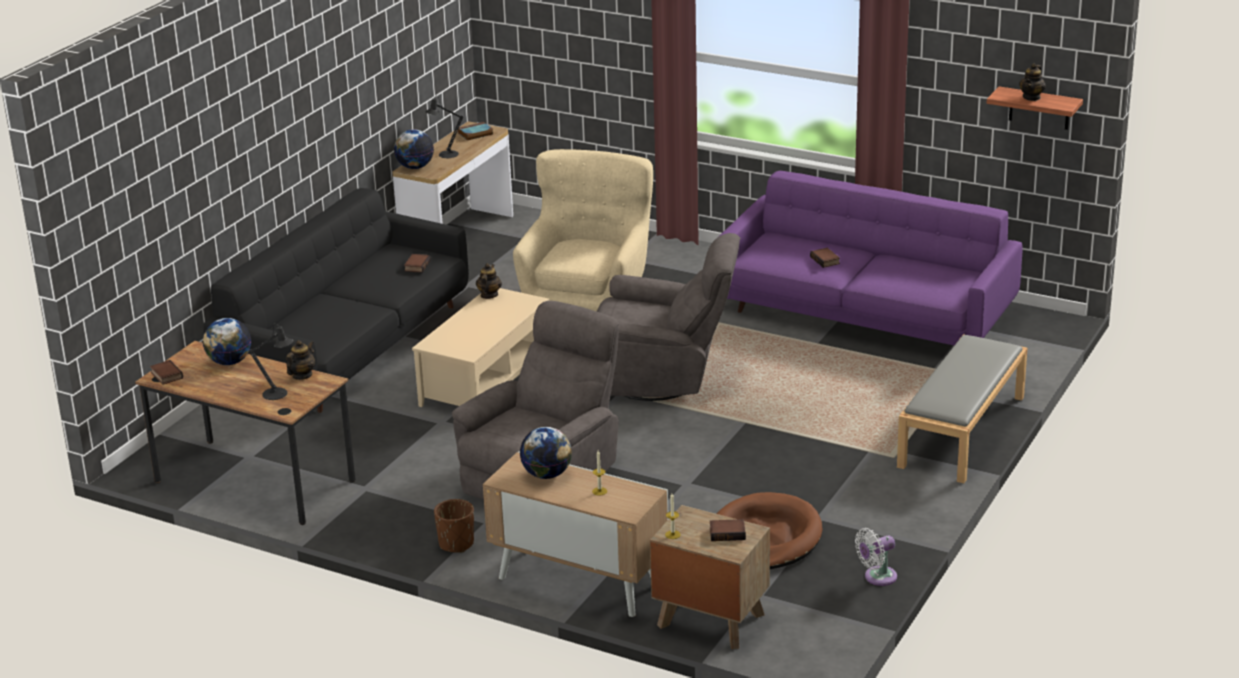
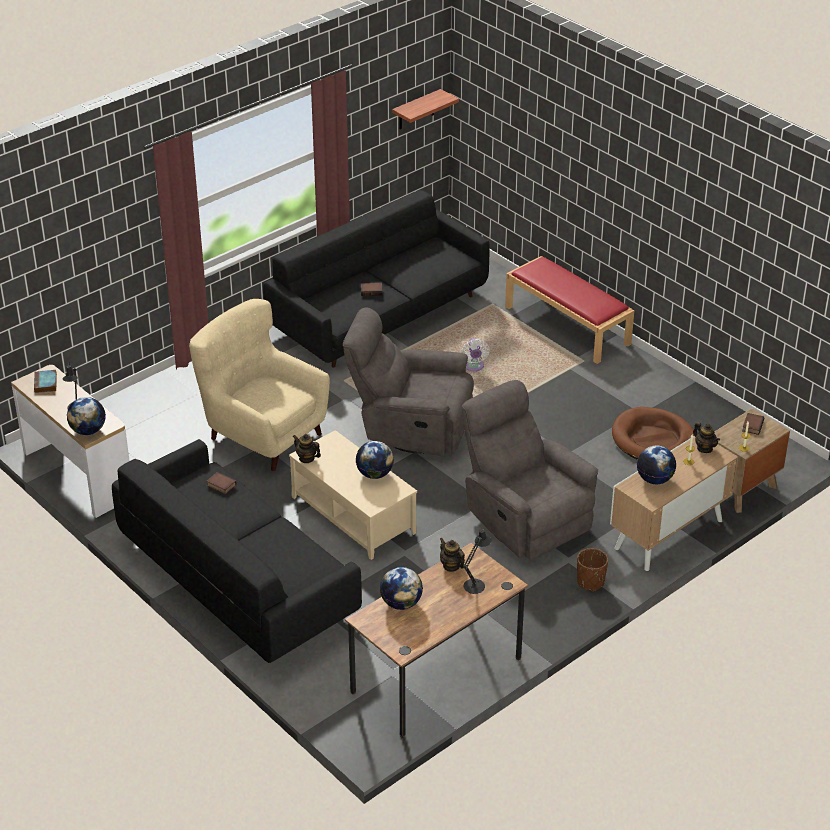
camera: 70 degrees left, 10 degrees up
book [150,360,183,385] -> none
grey armchair [596,233,741,401] -> grey armchair turned 105 degrees counterclockwise [343,308,474,457]
purple sofa [717,171,1022,345] -> black sofa [263,190,490,368]
white fan [855,528,897,586] -> white fan moved to [461,338,490,371]
grey bench [897,334,1028,483] -> red bench [505,256,634,364]
teapot [1019,63,1046,101] -> teapot moved to [693,422,720,453]
none -> globe [356,441,394,479]

